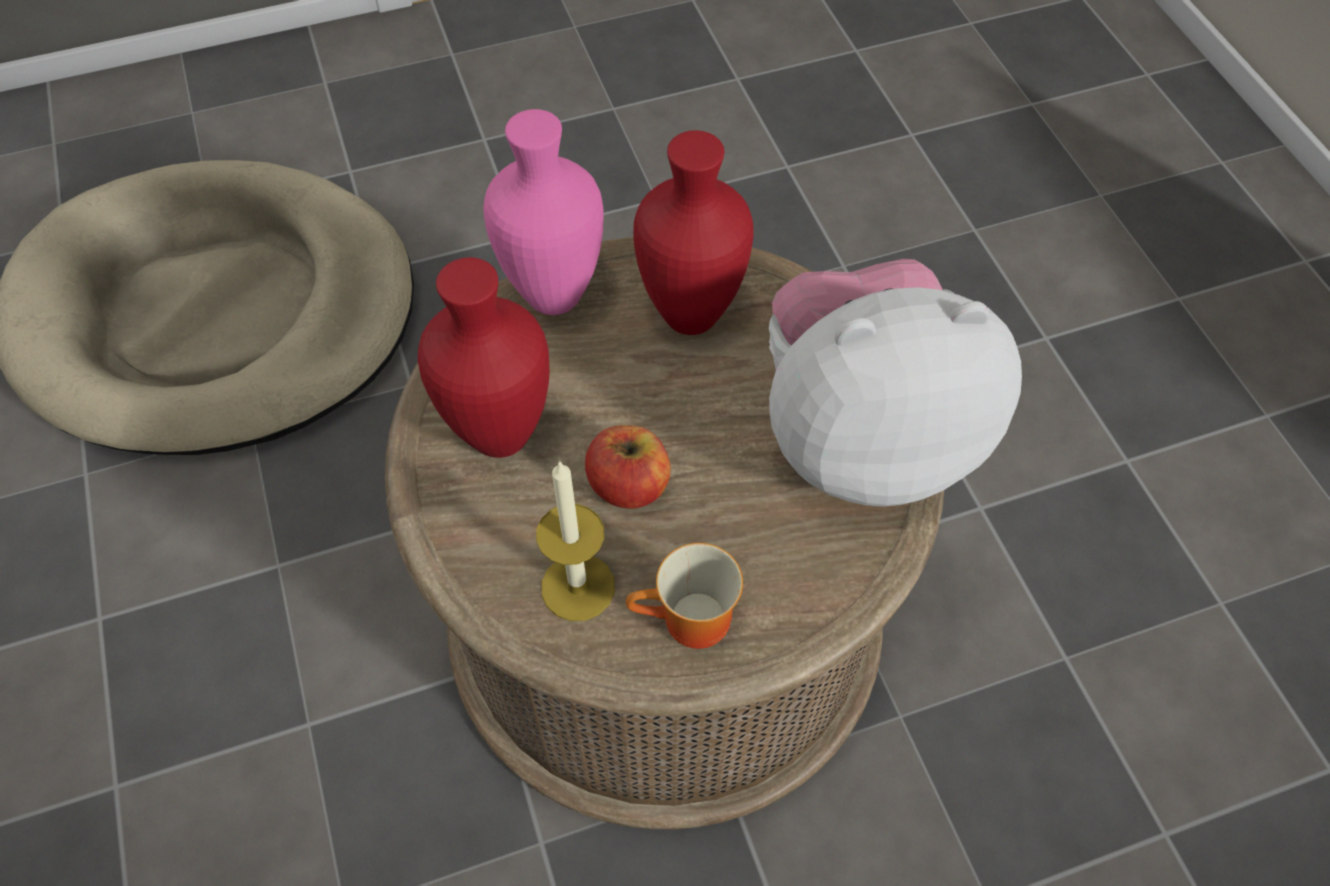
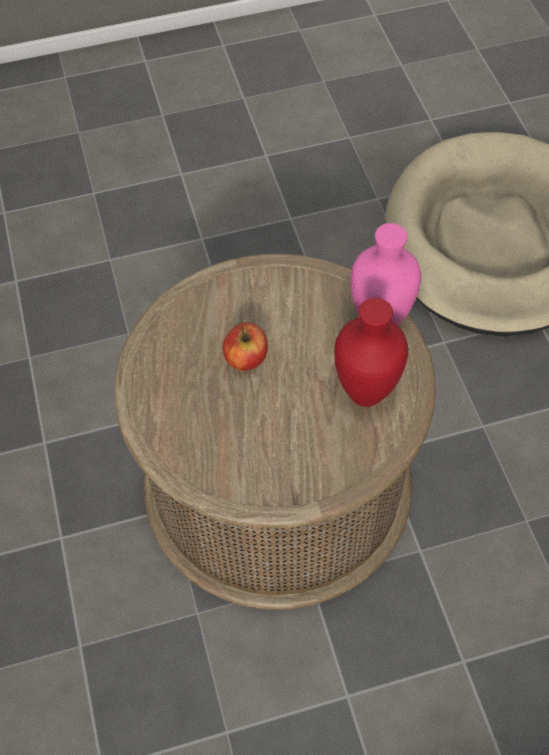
camera: 95 degrees right, 0 degrees up
red vase [418,257,550,458] -> none
candle [536,460,615,621] -> none
mug [626,543,743,649] -> none
plush toy [769,259,1022,507] -> none

